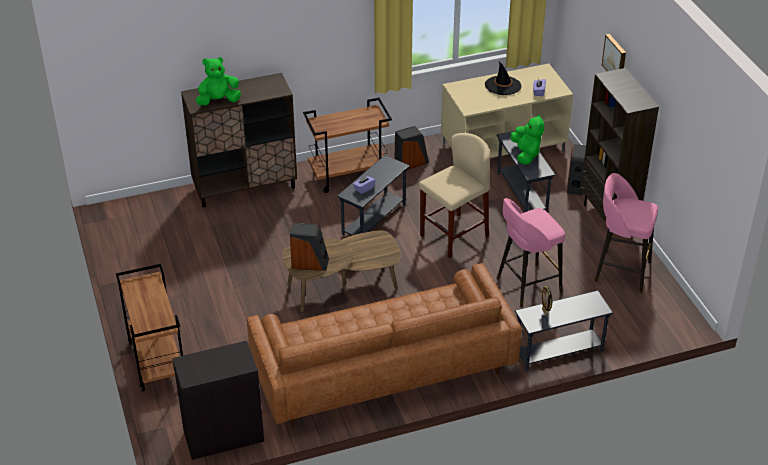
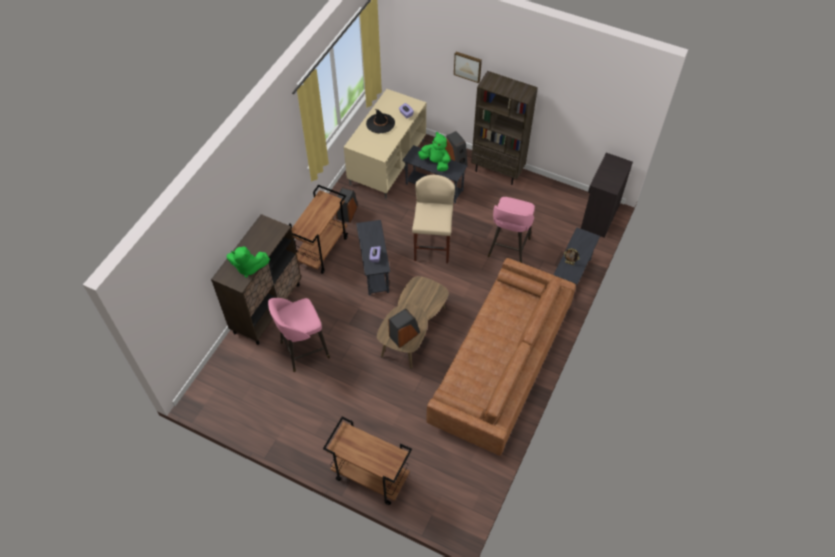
camera: 45 degrees left, 15 degrees up
black cabinet [172,341,264,460] -> black cabinet moved to [581,153,633,238]
green plush toy [196,57,241,105] -> green plush toy turned 105 degrees counterclockwise [227,246,270,278]
pink stool [594,173,658,292] -> pink stool moved to [268,298,330,372]

